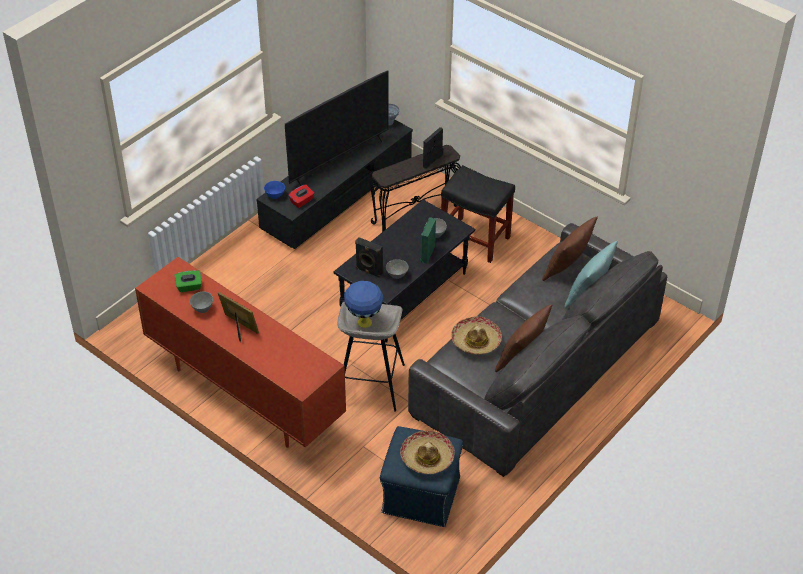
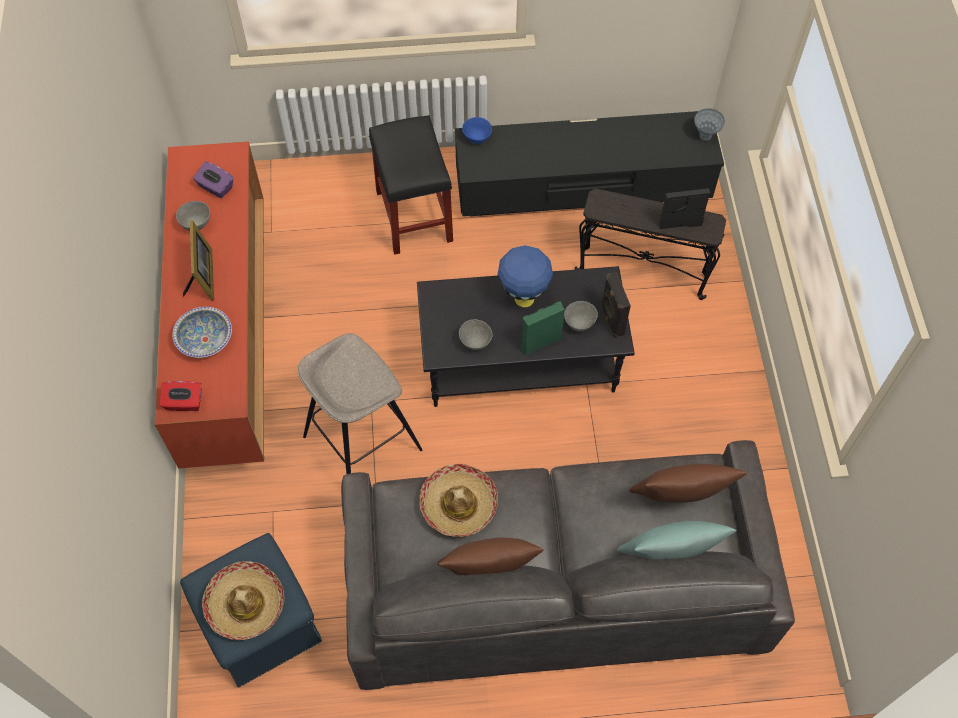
camera: 45 degrees right, 15 degrees up
green tissue box [175,270,202,292] -> purple tissue box [193,161,233,198]
television [285,70,389,186] -> none
red tissue box [289,184,314,208] -> red tissue box moved to [160,381,202,411]
blue table lamp [344,281,384,328] -> blue table lamp moved to [498,245,553,308]
black speaker [355,237,383,278] -> black speaker moved to [601,272,631,338]
black stool [441,165,515,263] -> black stool moved to [369,115,453,255]
none -> bowl [172,307,232,358]

